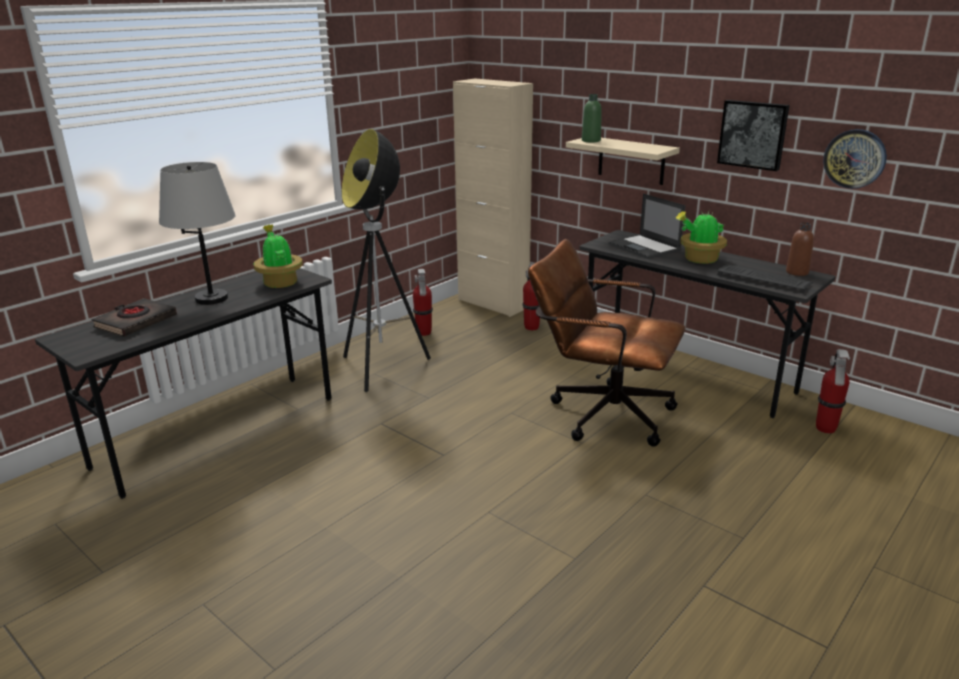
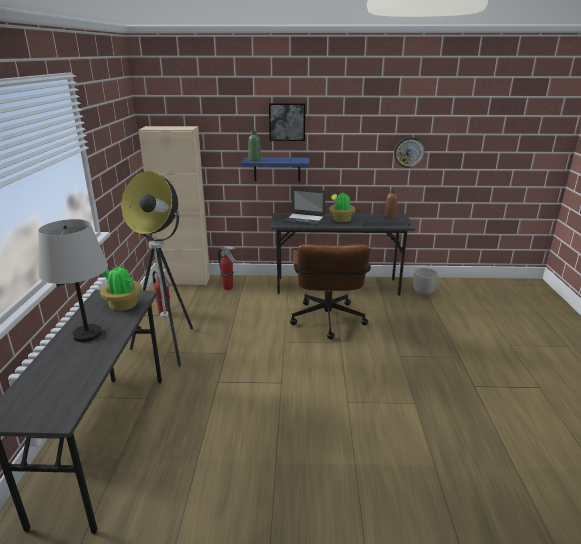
camera: 40 degrees left, 0 degrees up
black book [91,298,177,337] -> none
brown office chair [528,239,686,447] -> brown office chair turned 75 degrees counterclockwise [290,244,371,339]
beige shelf [566,138,680,185] -> blue shelf [242,157,310,181]
picture [717,100,789,171] -> picture moved to [269,103,305,141]
fire extinguisher [816,349,850,433] -> planter [413,268,439,296]

